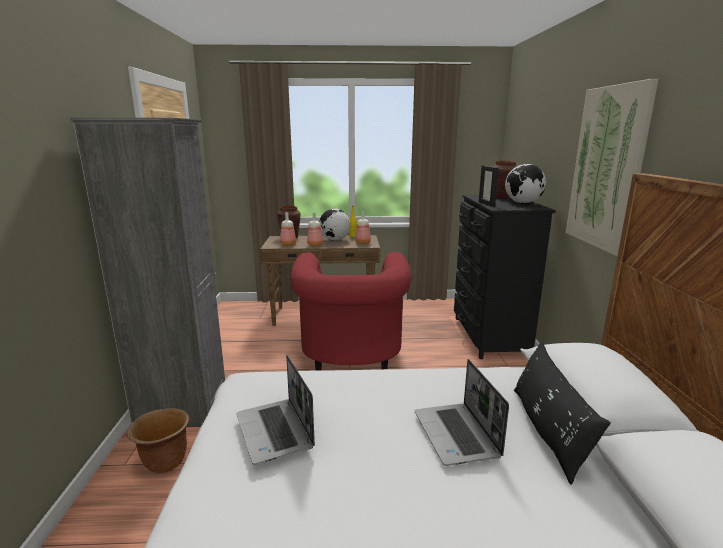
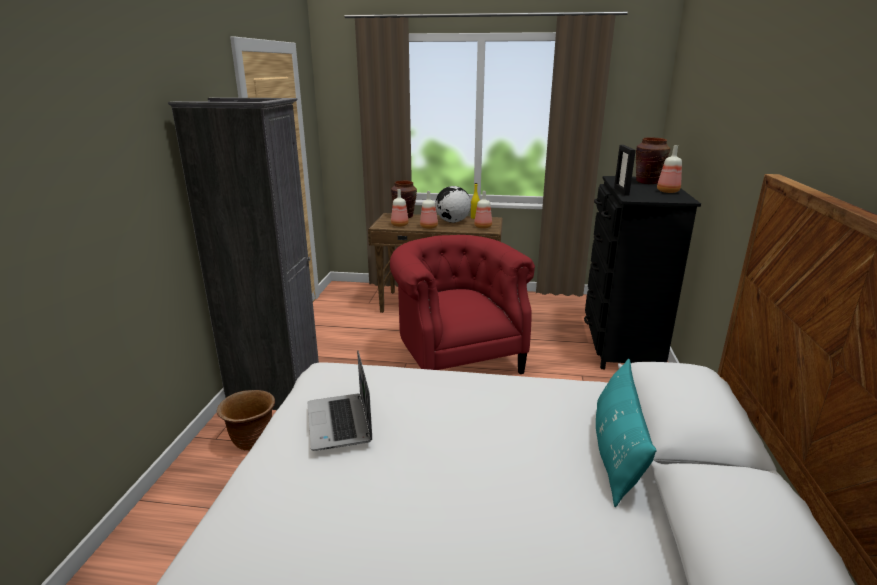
camera: 10 degrees right, 5 degrees up
red armchair [291,252,411,371] -> red armchair turned 150 degrees clockwise [390,235,535,374]
laptop [415,359,509,466] -> none
globe [505,164,546,204] -> bottle [657,145,682,193]
black pillow [514,341,611,485] -> turquoise pillow [596,359,657,507]
picture [566,79,659,256] -> none

